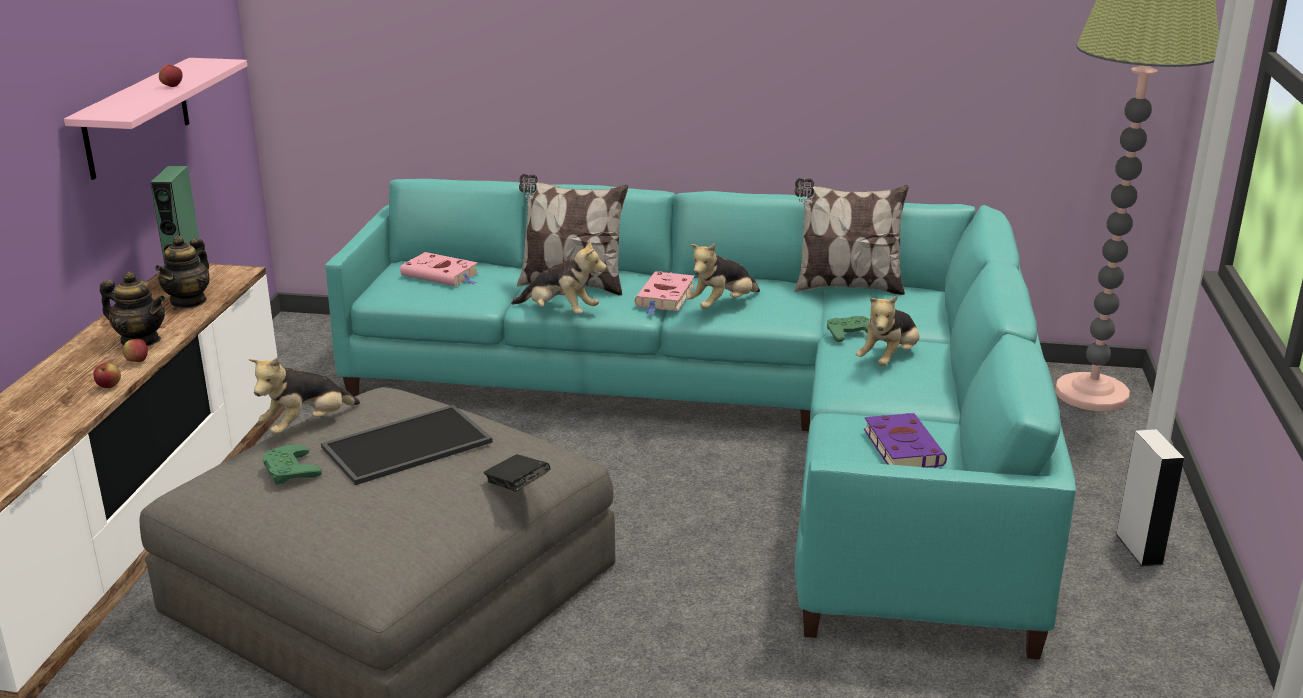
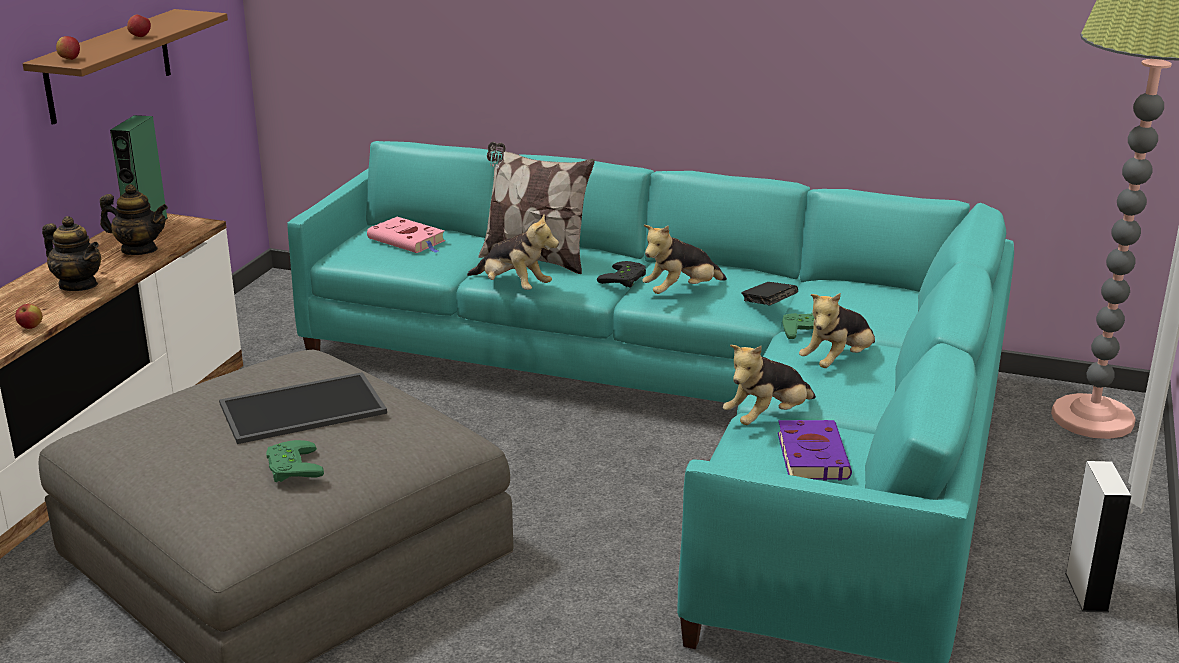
camera: 10 degrees right, 0 degrees up
pink shelf [64,58,247,180] -> brown shelf [22,9,228,125]
apple [123,339,148,362] -> apple moved to [56,36,80,60]
teapot [155,236,210,308] -> teapot turned 105 degrees counterclockwise [100,184,168,255]
plush toy [248,358,360,435] -> plush toy moved to [723,345,816,425]
green game controller [263,445,322,485] -> green game controller moved to [266,440,324,482]
black book [484,454,550,492] -> black book moved to [742,282,798,305]
pink book [635,271,695,314] -> black game controller [597,261,646,288]
pillow [794,178,909,295] -> none

